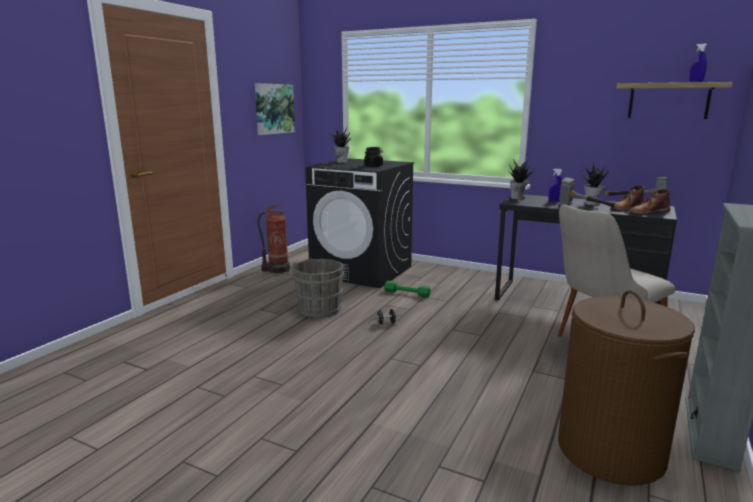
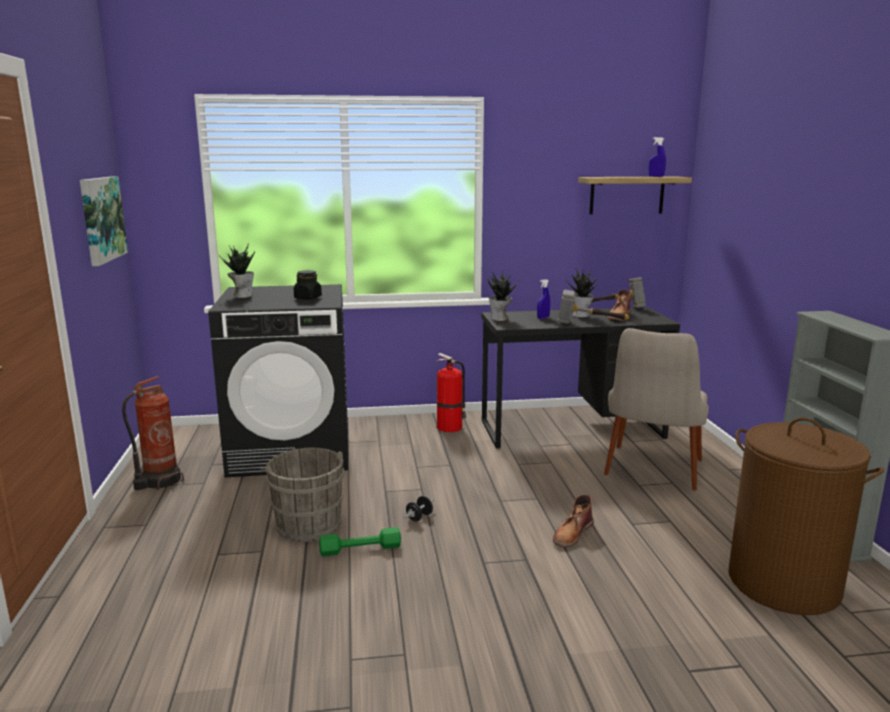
camera: 35 degrees left, 0 degrees up
green dumbbell [384,281,431,298] -> green dumbbell moved to [319,527,401,556]
brown boot [629,189,670,215] -> brown boot moved to [553,495,593,548]
none -> fire extinguisher [436,353,466,432]

